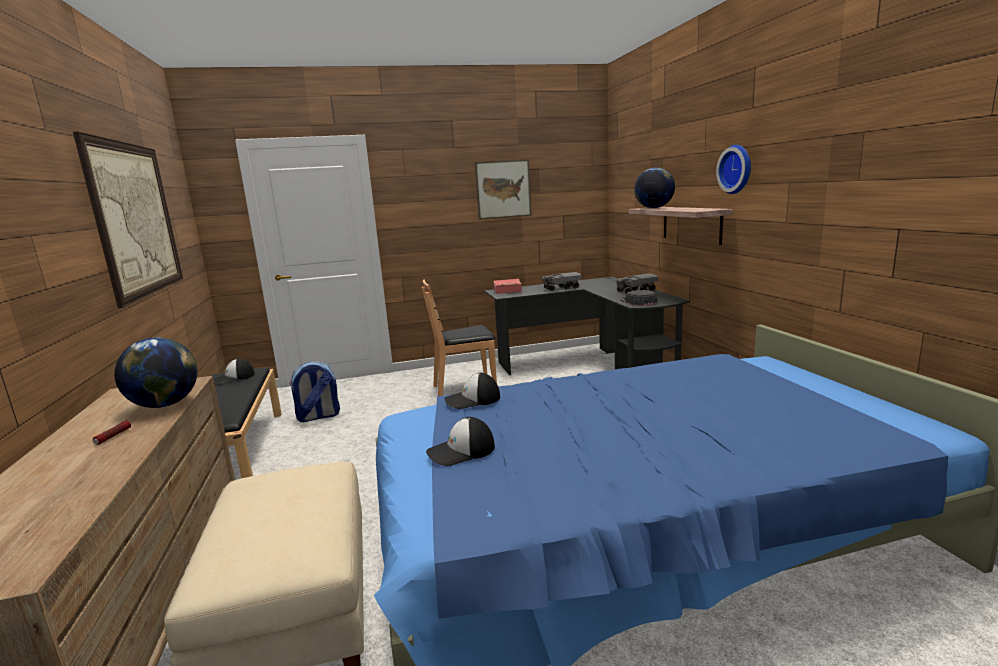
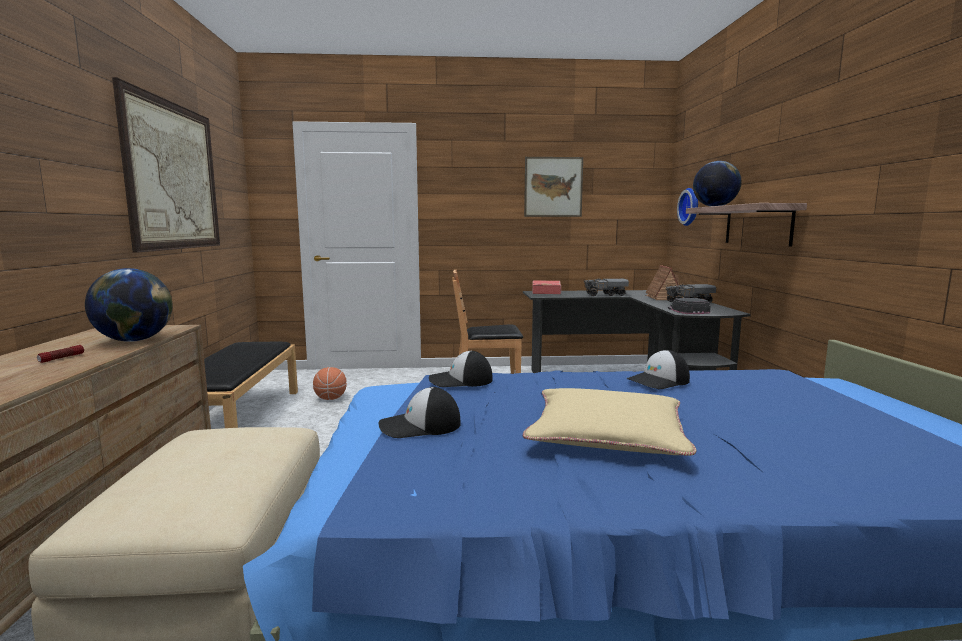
camera: 10 degrees right, 5 degrees down
cap [213,359,255,385] -> cap moved to [627,350,690,389]
backpack [289,361,340,422] -> basketball [313,367,347,400]
wall clock [716,145,751,194] -> wall clock moved to [677,188,698,226]
none -> beige pillow [523,388,697,456]
none -> toy house [645,265,679,300]

